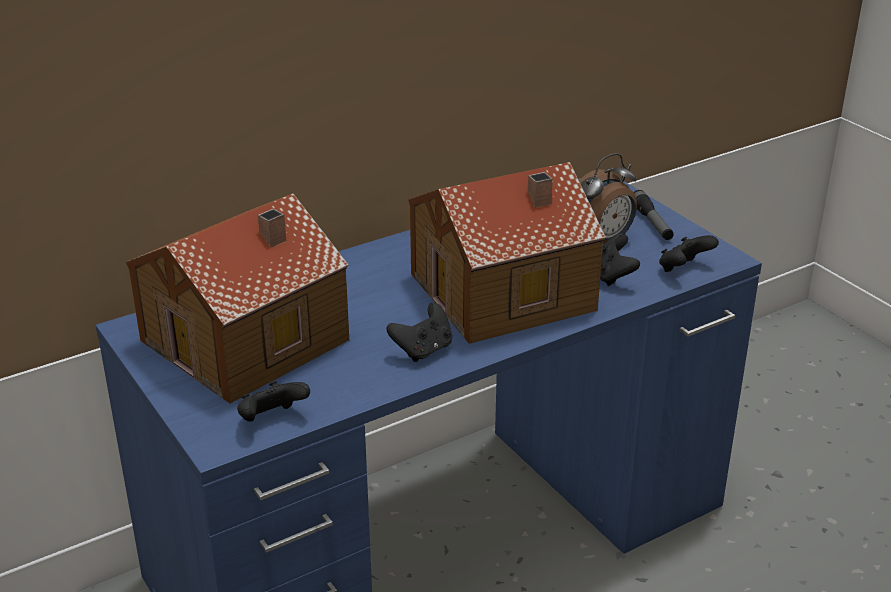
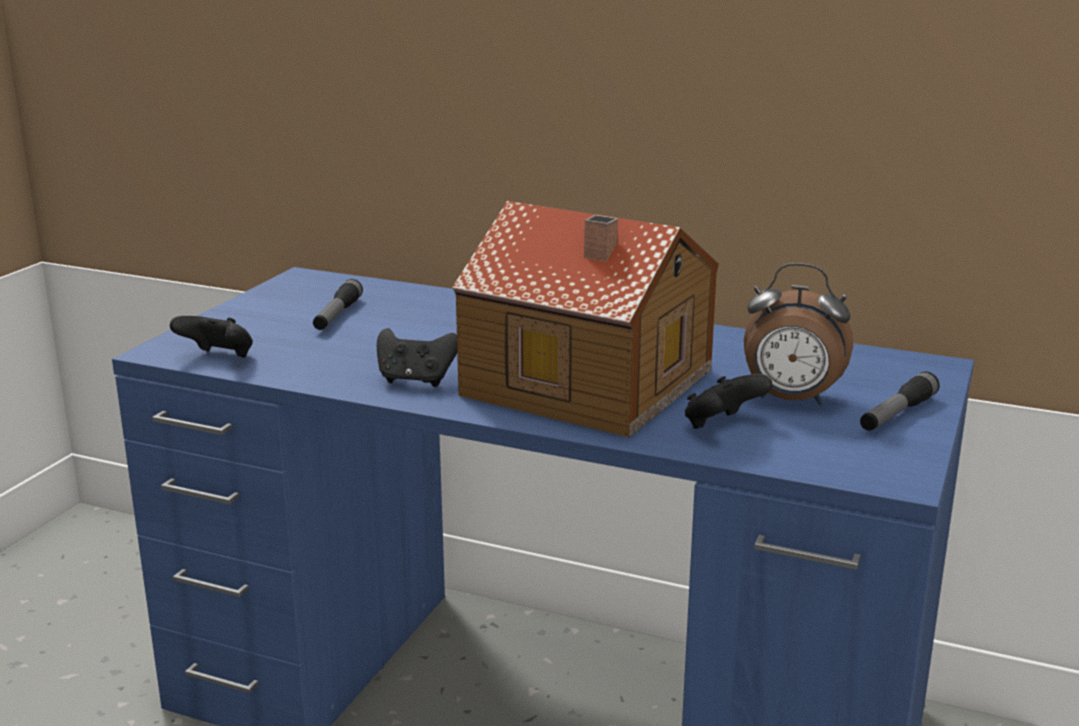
camera: 55 degrees right, 10 degrees down
toy house [126,193,349,404] -> flashlight [313,279,363,330]
black game controller [659,235,719,272] -> none

